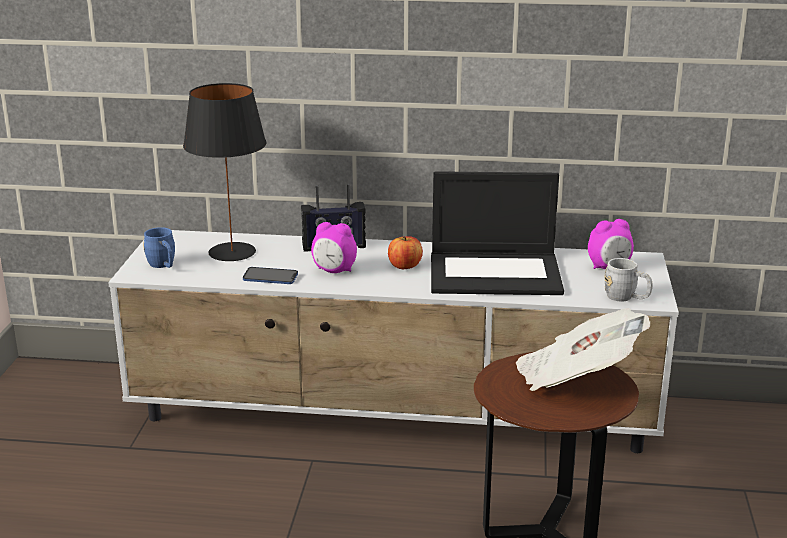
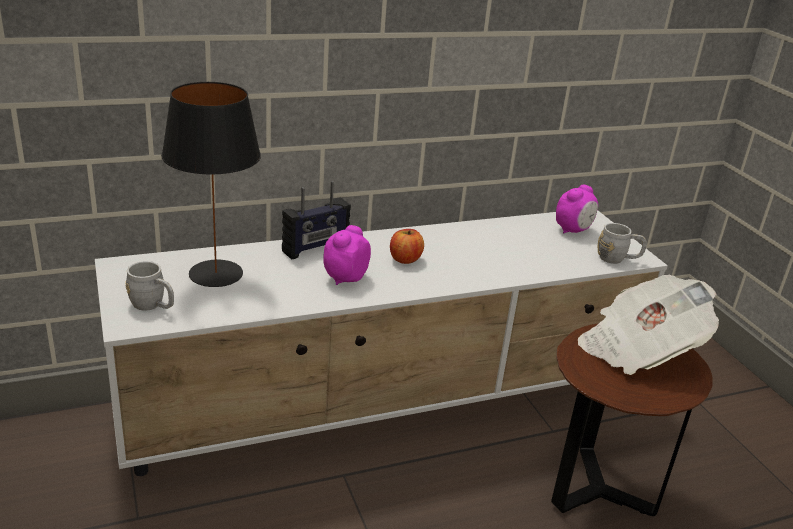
camera: 30 degrees left, 5 degrees up
blue mug [143,227,175,268] -> grey mug [125,261,174,311]
phone [243,267,298,284] -> none
alarm clock [311,222,357,273] -> alarm clock turned 135 degrees clockwise [323,225,371,285]
laptop [431,171,564,295] -> none

